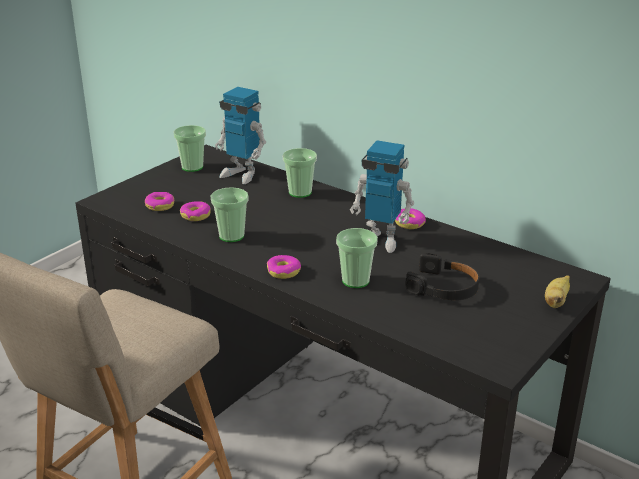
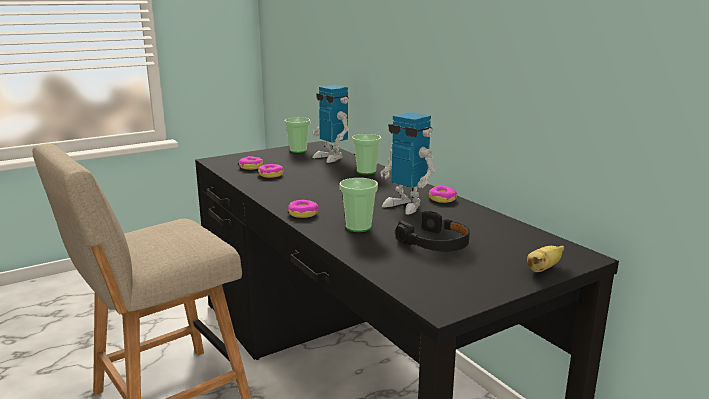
camera: 20 degrees right, 10 degrees down
cup [211,187,249,242] -> none

